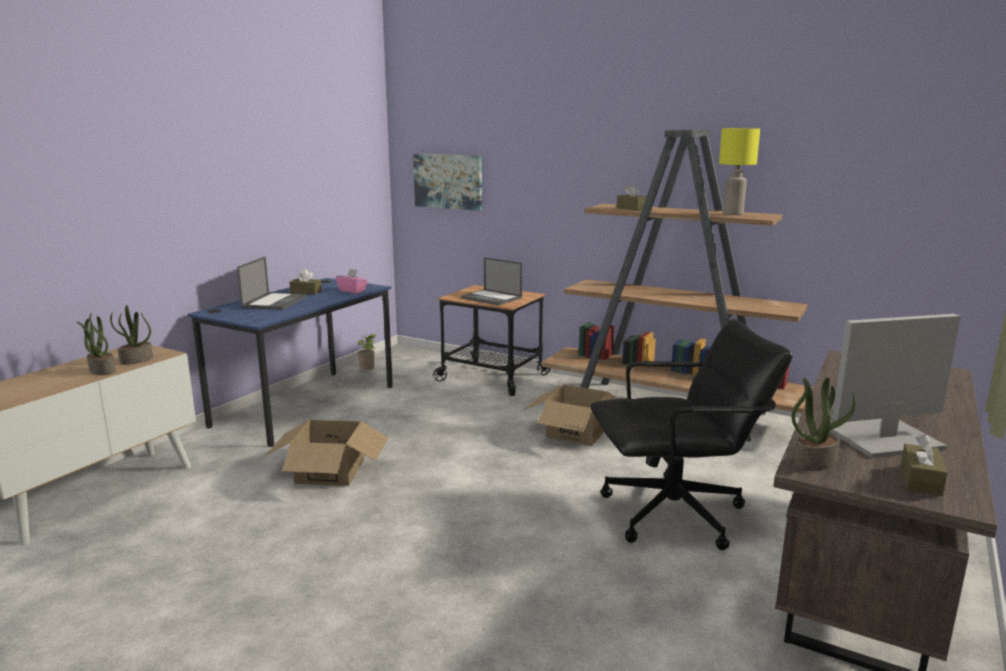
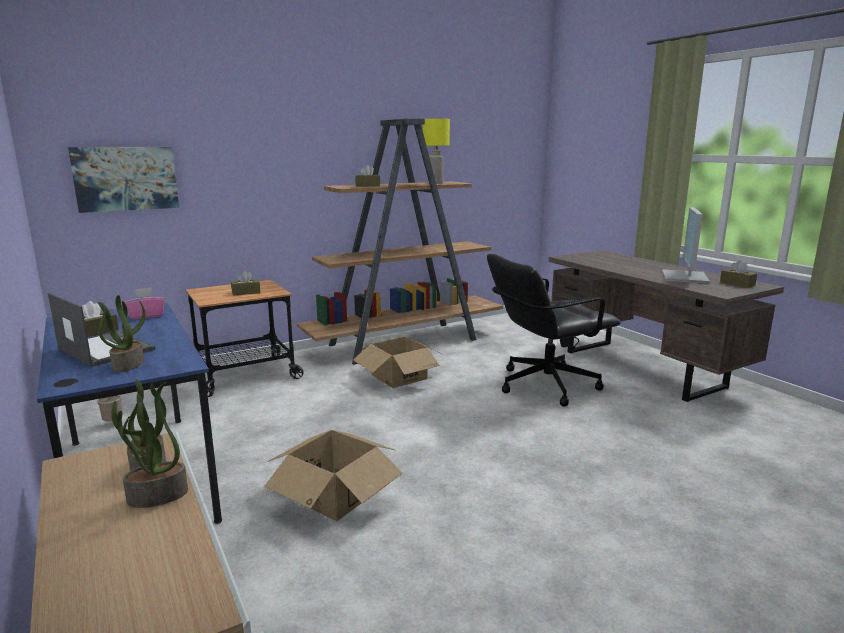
camera: 60 degrees left, 0 degrees up
laptop [461,257,522,306] -> brown tissue box [231,271,260,296]
black office chair [590,319,793,550] -> black office chair turned 135 degrees counterclockwise [487,254,621,407]
potted plant [792,377,856,470] -> potted plant moved to [98,295,146,372]

